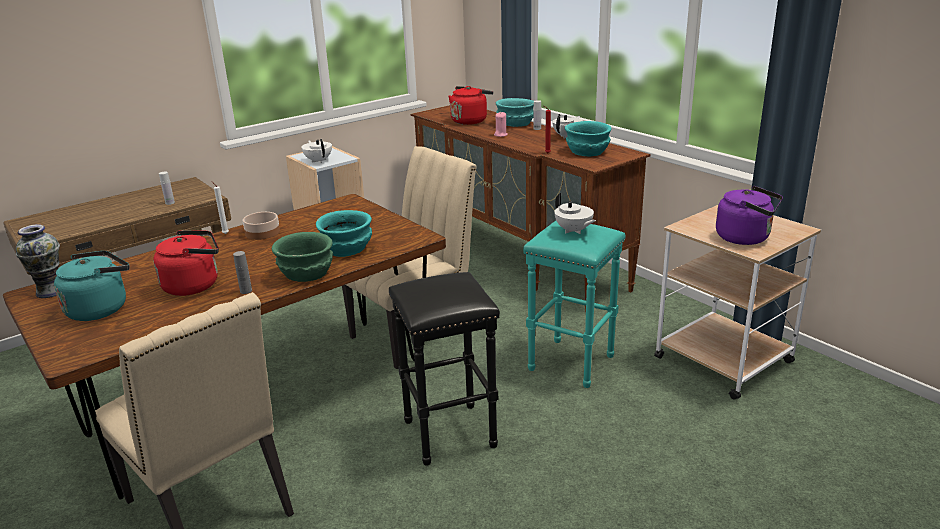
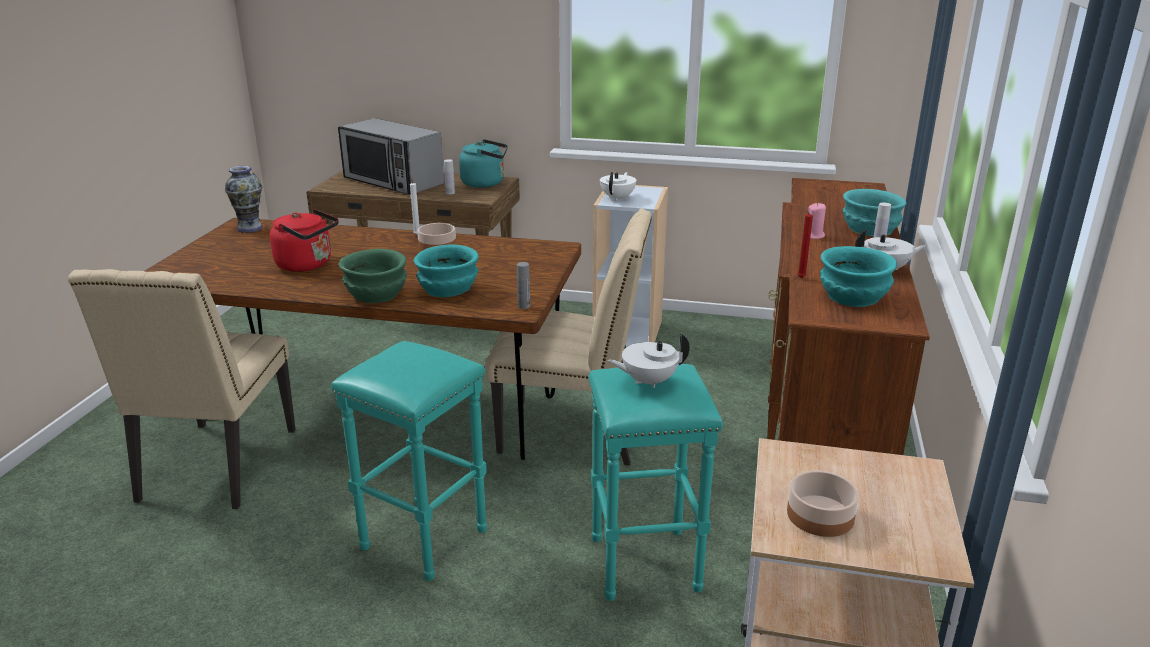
camera: 50 degrees right, 0 degrees up
turquoise kettle [54,251,130,321] -> turquoise kettle moved to [459,139,508,188]
grey bottle [233,251,252,294] -> grey bottle moved to [517,262,530,309]
black stool [389,272,500,466] -> turquoise stool [331,341,487,581]
red kettle [449,86,493,125] -> none
white teapot [554,193,596,234] -> white teapot turned 60 degrees clockwise [607,333,690,388]
purple kettle [716,186,783,245] -> bowl [787,471,859,537]
none -> microwave [338,118,444,195]

